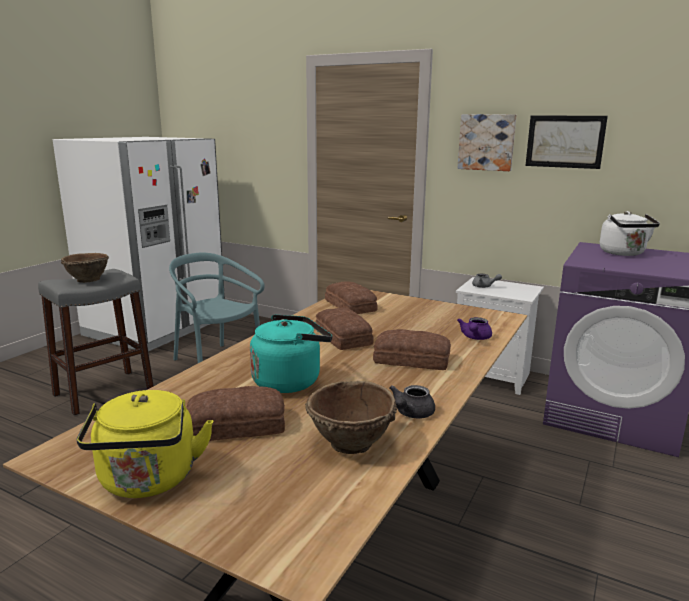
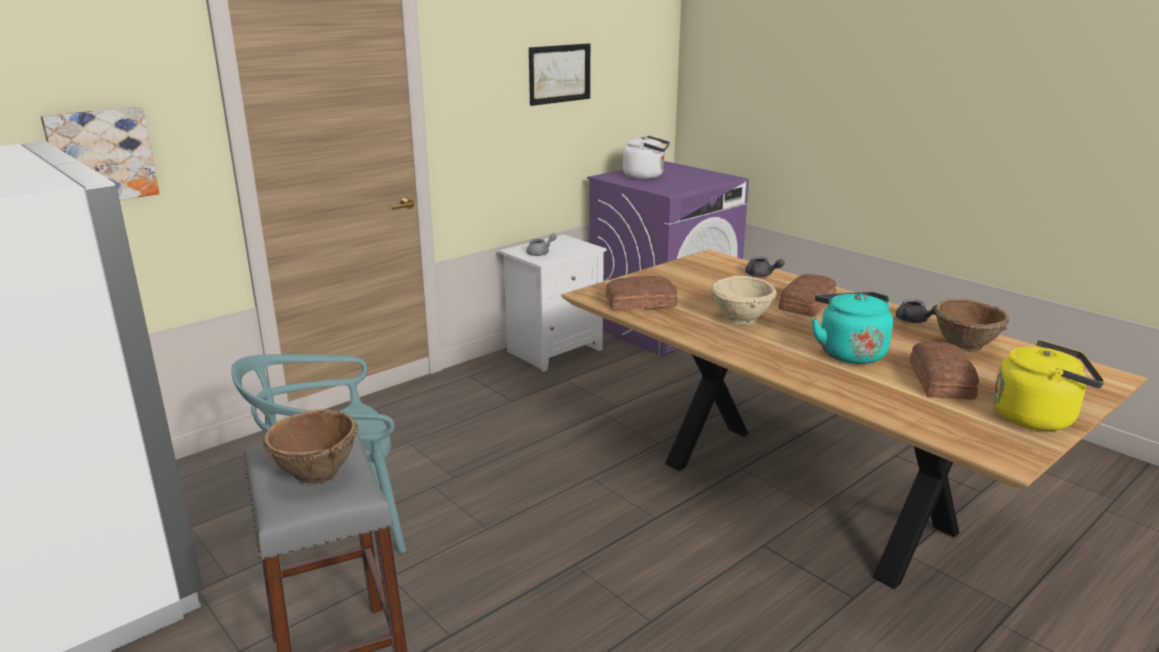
camera: 70 degrees left, 5 degrees up
bread [315,308,374,350] -> beige bowl [711,276,777,325]
purple teapot [457,317,492,340] -> grey teapot [745,256,785,277]
picture [458,114,517,171] -> picture moved to [41,107,160,200]

